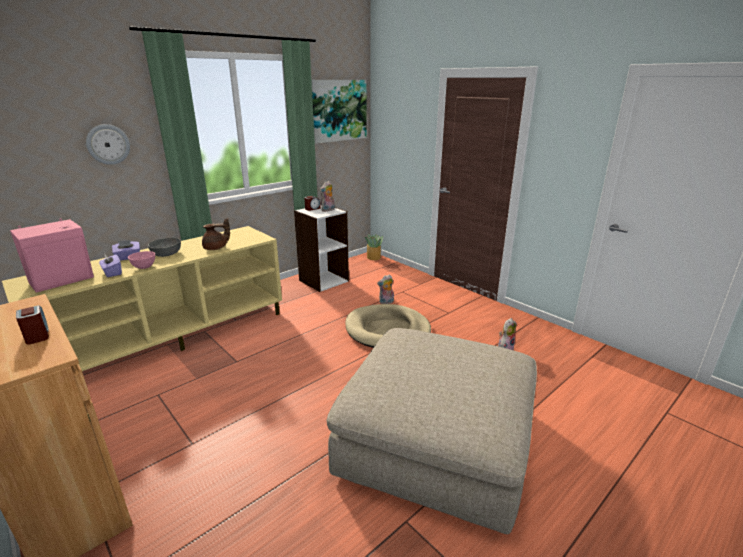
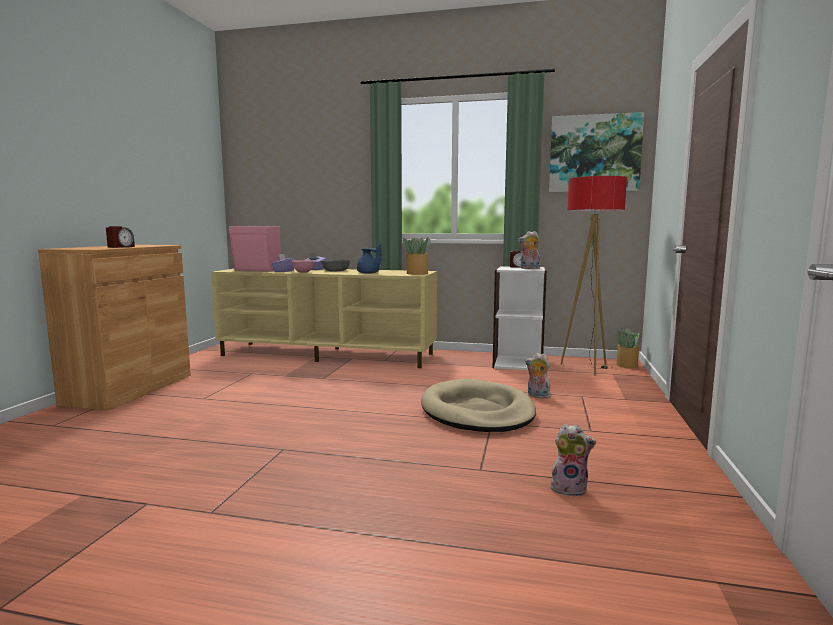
camera: 55 degrees right, 15 degrees down
wall clock [86,124,130,165] -> none
brown teapot [202,218,230,250] -> blue teapot [357,243,382,274]
beige ottoman [327,328,537,534] -> none
none -> potted plant [403,237,431,275]
none -> floor lamp [561,176,627,376]

